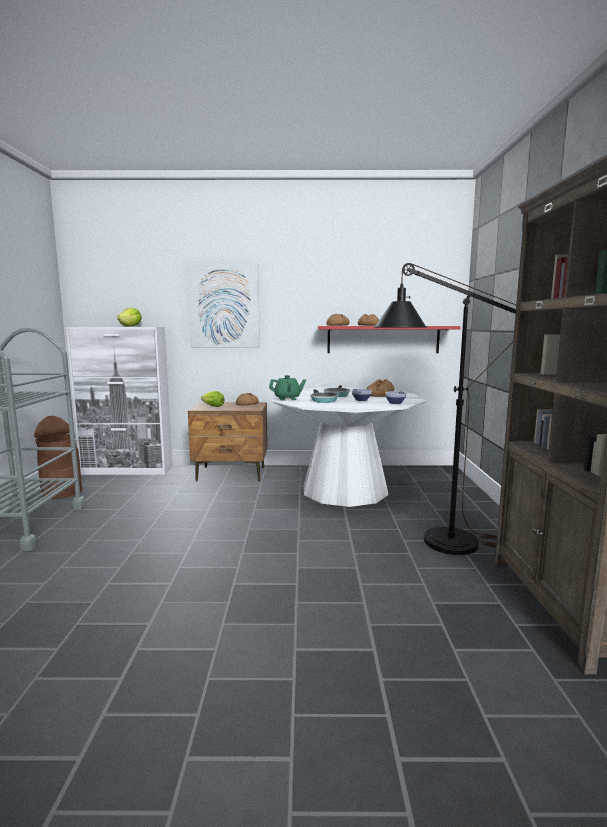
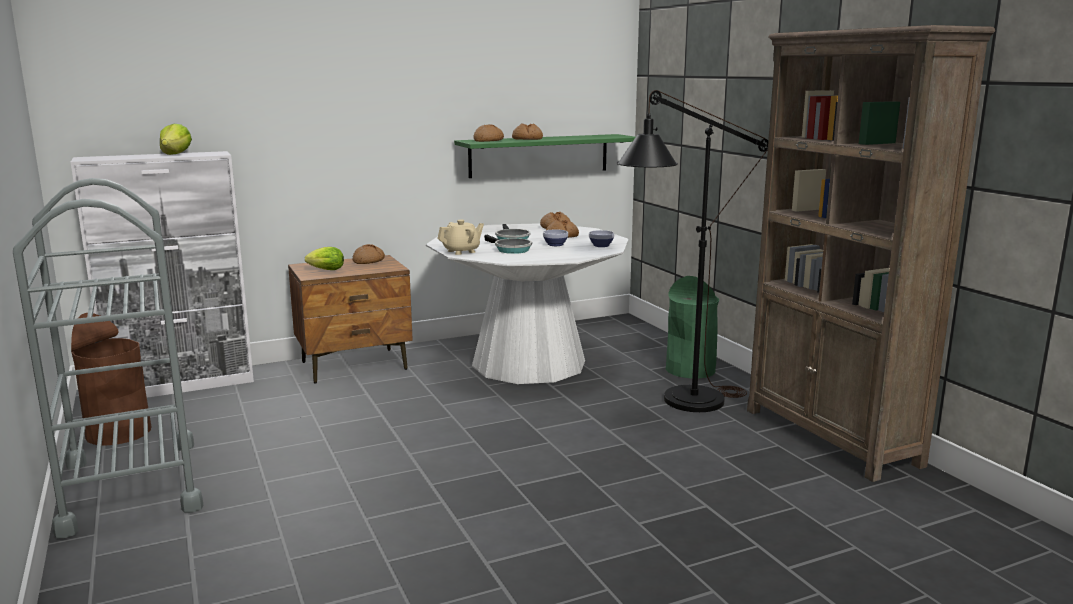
camera: 25 degrees left, 5 degrees up
picture [187,264,260,347] -> none
green teapot [269,375,306,400] -> beige teapot [437,220,484,255]
red shelf [318,326,461,353] -> green shelf [454,134,635,178]
none -> green trash can [666,276,719,378]

